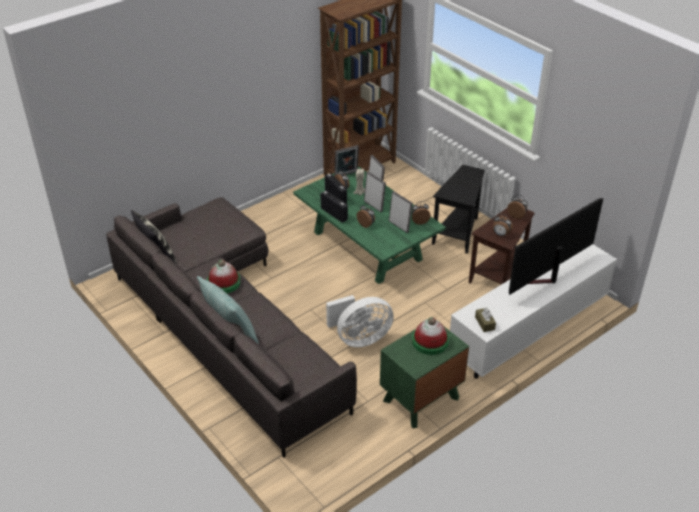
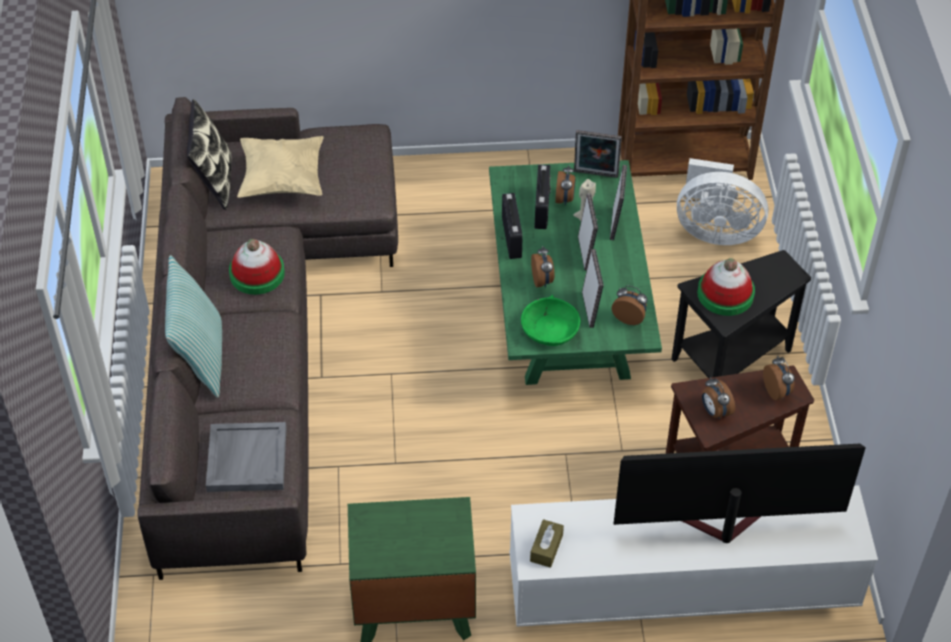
camera: 35 degrees right, 10 degrees up
white fan [326,295,394,347] -> white fan moved to [677,158,768,245]
hat [412,317,449,355] -> hat moved to [697,258,755,316]
none -> grey tray [206,422,286,492]
none -> beige pillow [237,136,324,198]
none -> green bowl [521,295,580,346]

